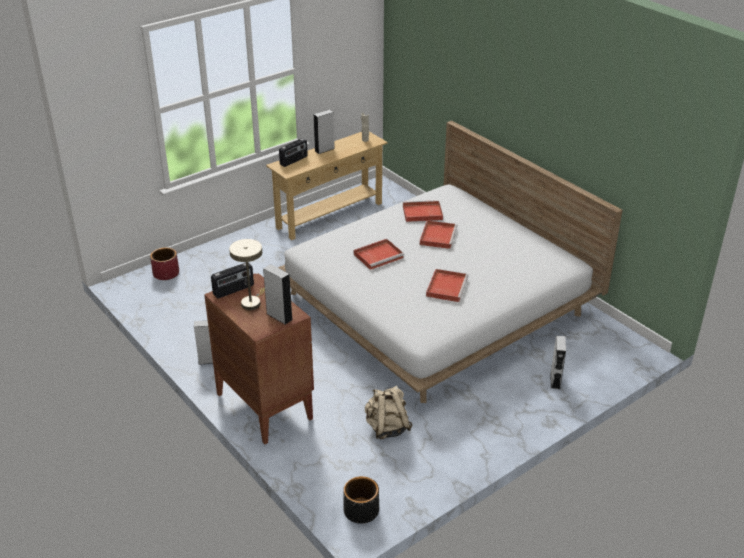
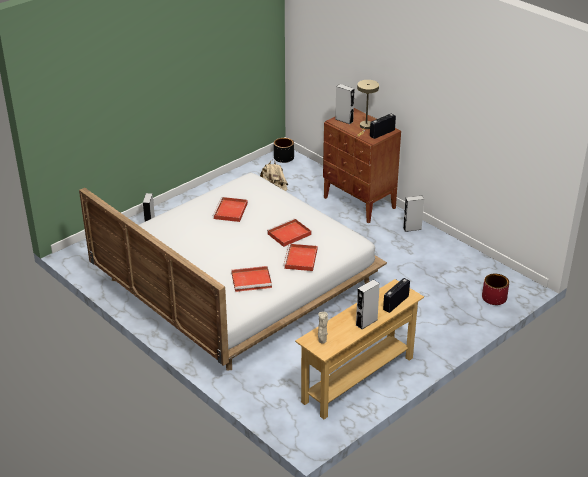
camera: 175 degrees right, 0 degrees up
red tray [420,221,458,249] -> red tray moved to [283,244,317,271]

